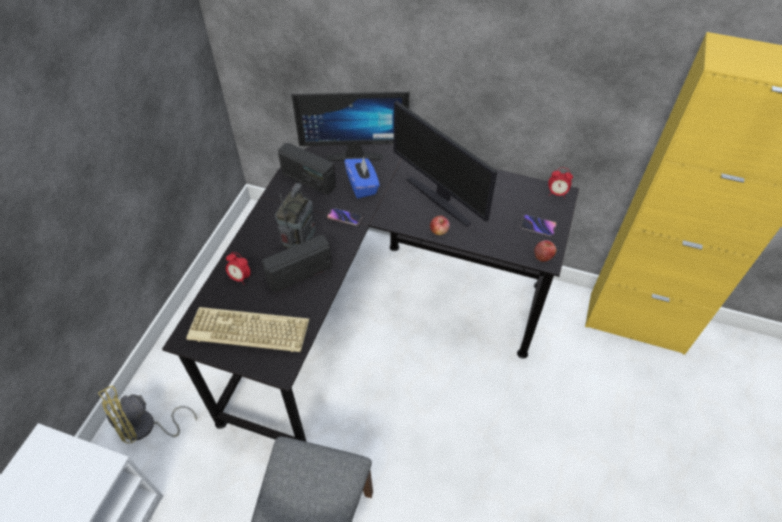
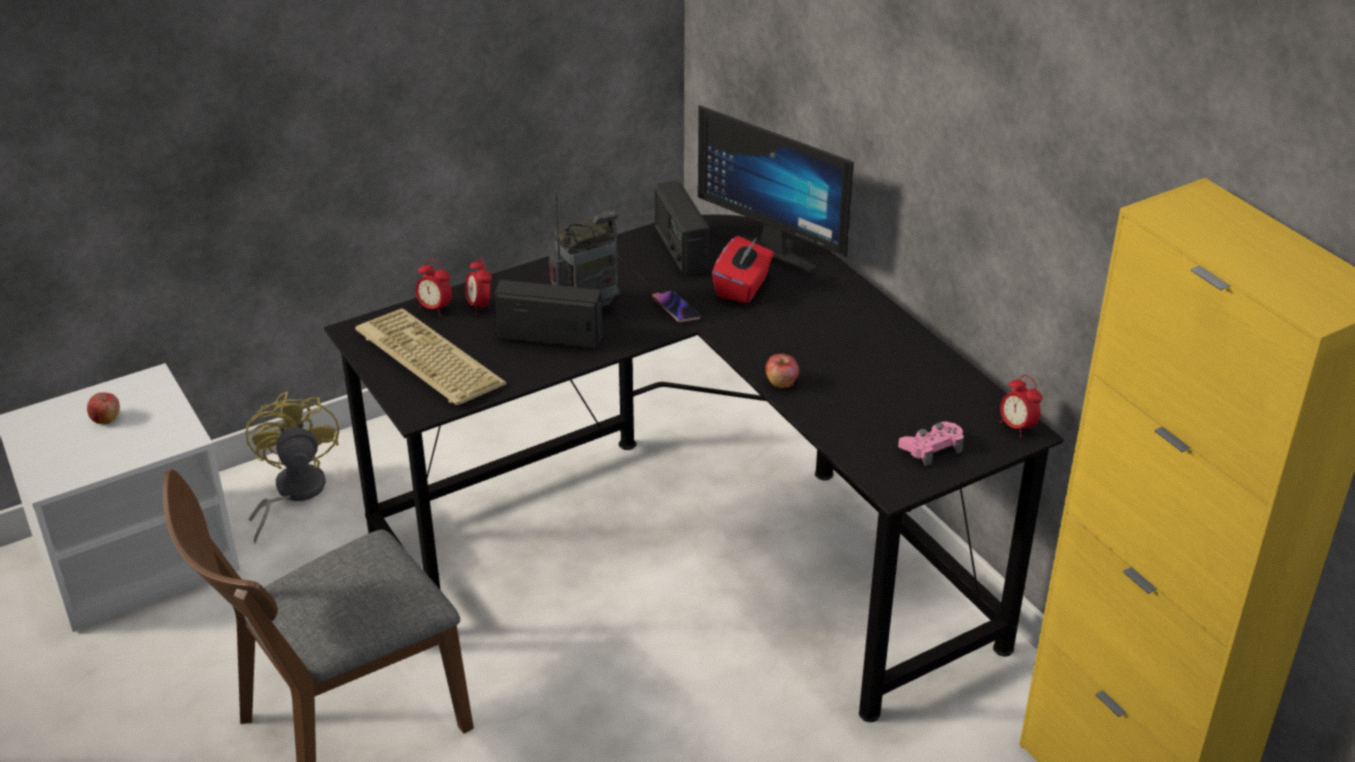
camera: 40 degrees right, 15 degrees down
yellow fan [98,386,197,444] -> yellow fan turned 75 degrees clockwise [245,391,339,544]
blue tissue box [344,157,380,198] -> red tissue box [712,236,774,303]
monitor [394,101,497,226] -> none
phone [520,215,557,237] -> pink game controller [898,421,964,466]
apple [534,240,556,262] -> apple moved to [87,392,120,424]
none -> alarm clock [415,259,452,316]

